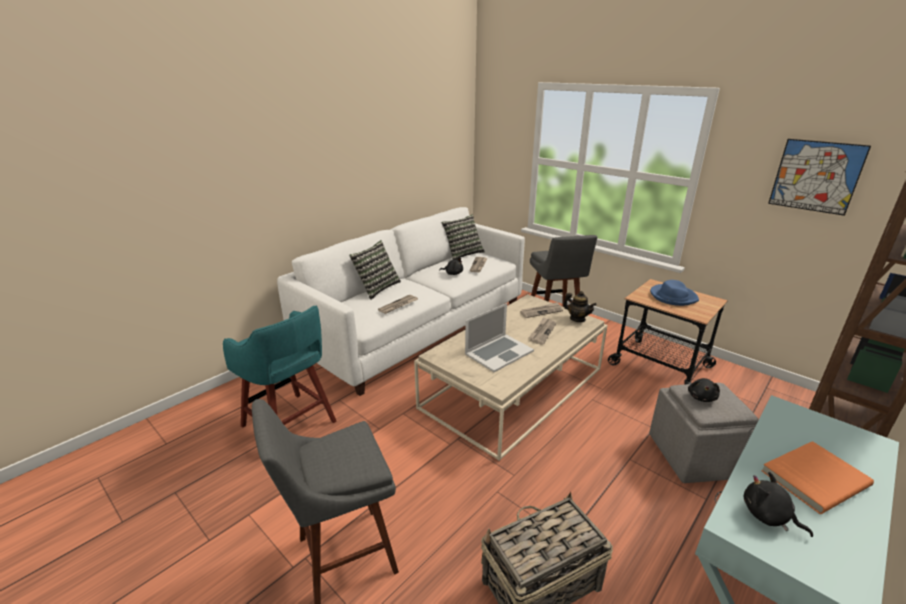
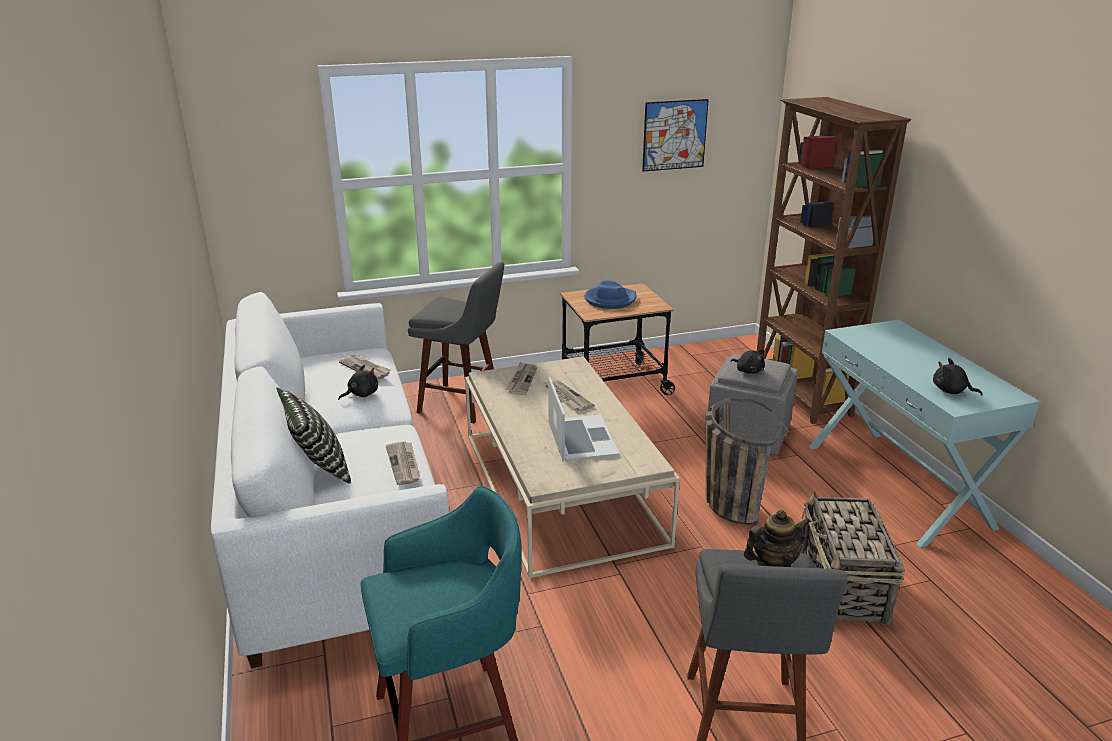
camera: 60 degrees left, 0 degrees up
pillow [441,214,485,260] -> none
teapot [563,291,597,322] -> teapot moved to [744,510,811,567]
black plush toy [744,472,813,537] -> black plush toy turned 45 degrees clockwise [933,358,983,396]
orange book [761,441,874,514] -> none
none -> basket [705,398,789,524]

